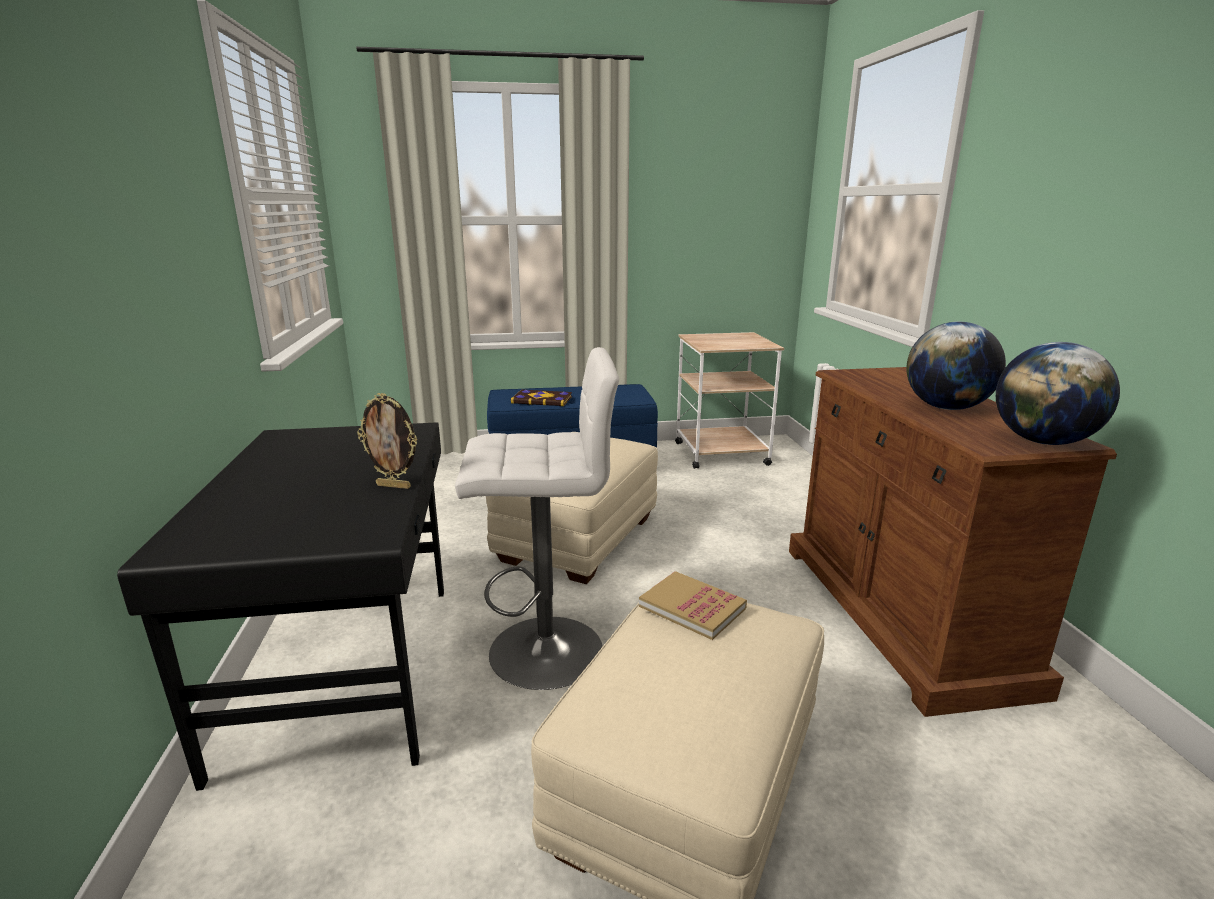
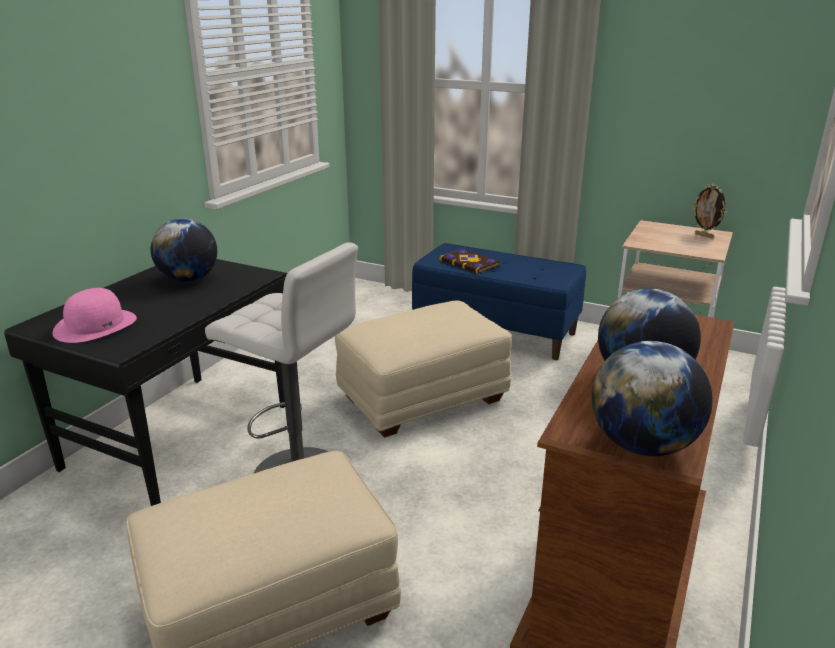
camera: 35 degrees right, 5 degrees up
picture frame [357,393,418,489] -> picture frame moved to [692,184,726,239]
book [639,571,747,640] -> none
none -> pink hat [53,288,137,343]
none -> globe [151,218,217,282]

